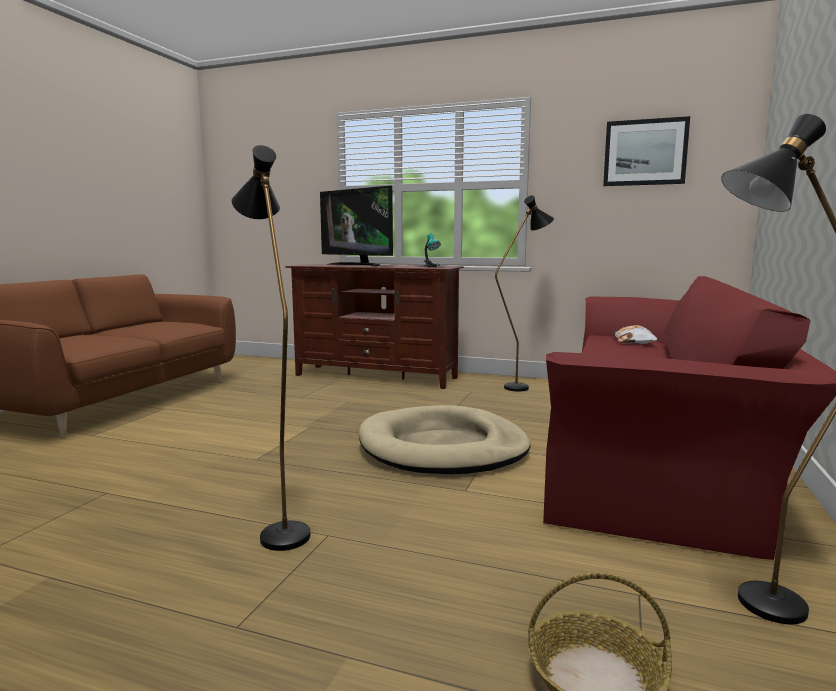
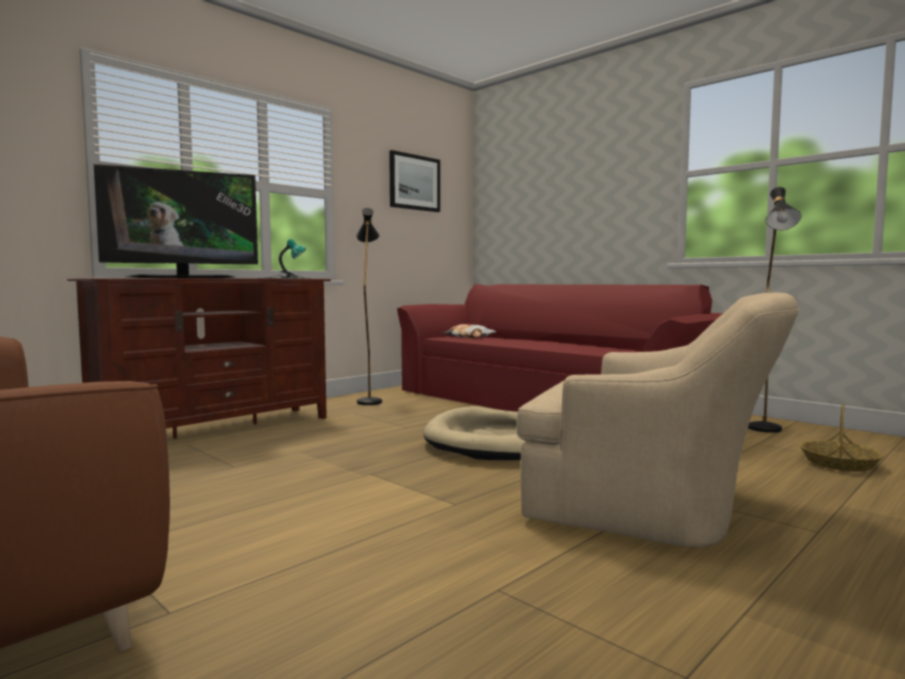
camera: 65 degrees left, 5 degrees down
black floor lamp [231,145,310,551] -> beige armchair [516,293,799,547]

